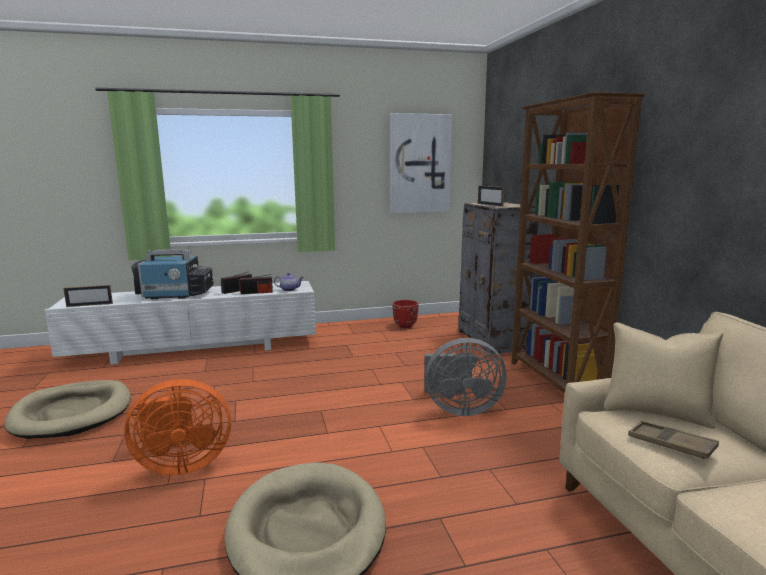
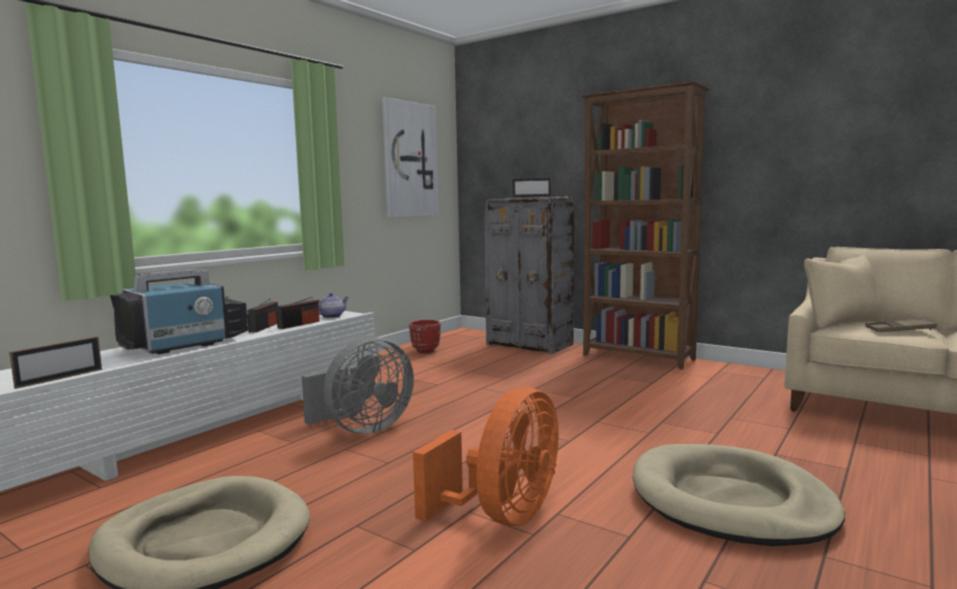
camera: 40 degrees left, 5 degrees down
grey fan [424,338,507,416] -> grey fan moved to [302,337,414,434]

